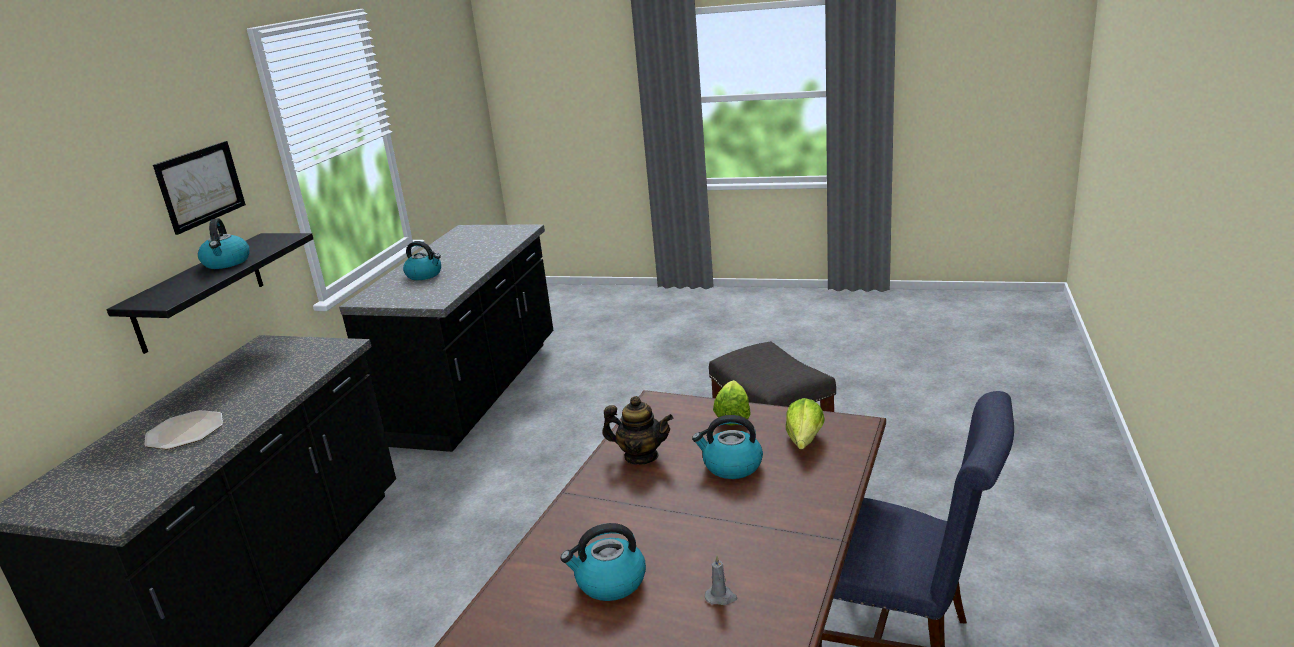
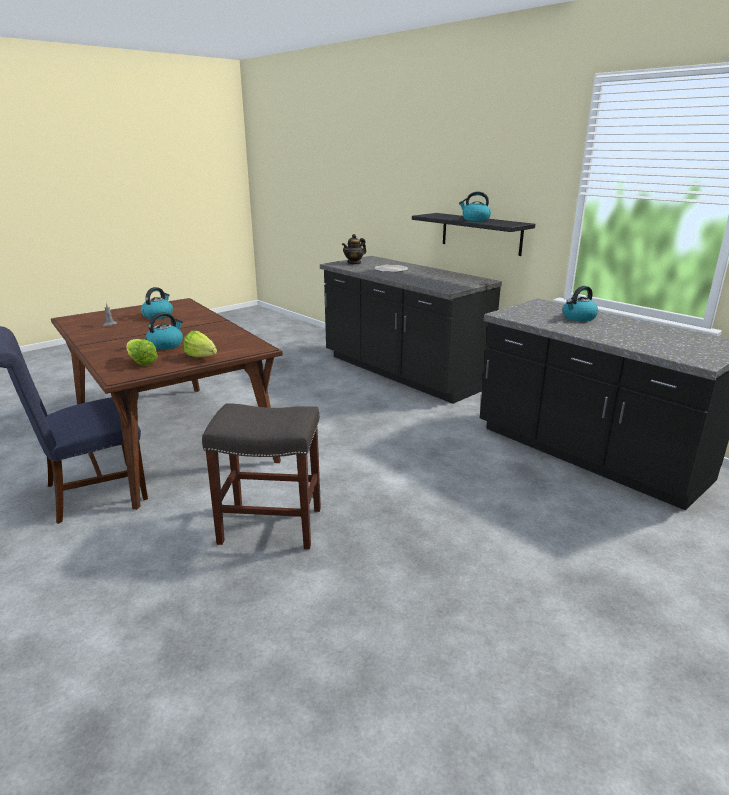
camera: 120 degrees right, 0 degrees up
picture [153,141,246,235] -> none
teapot [602,396,673,465] -> teapot moved to [342,234,366,265]

